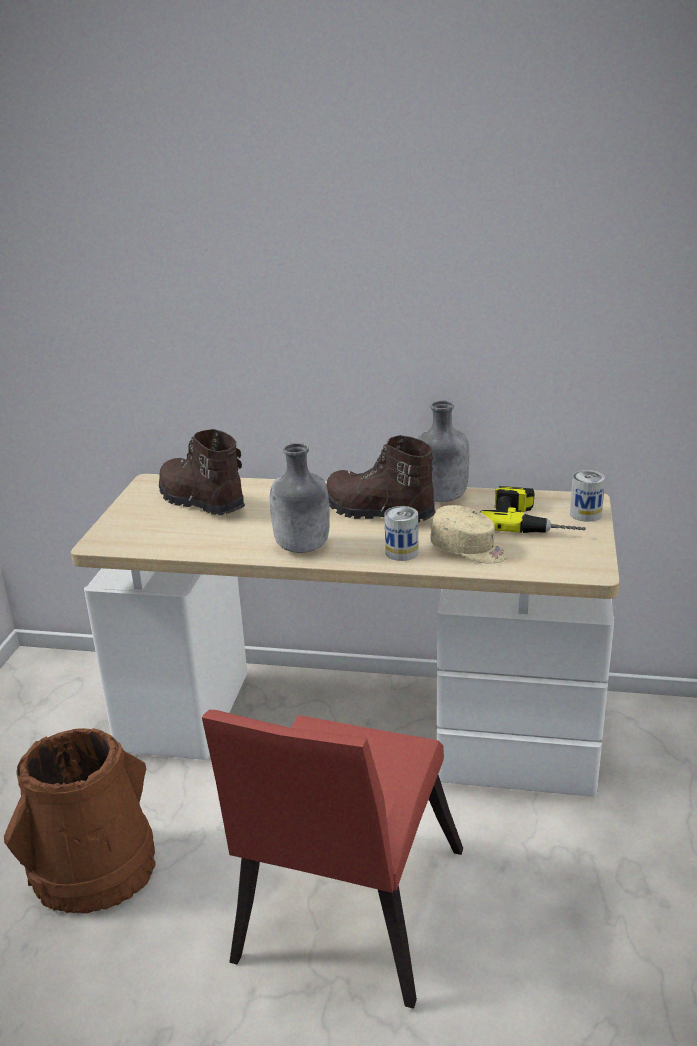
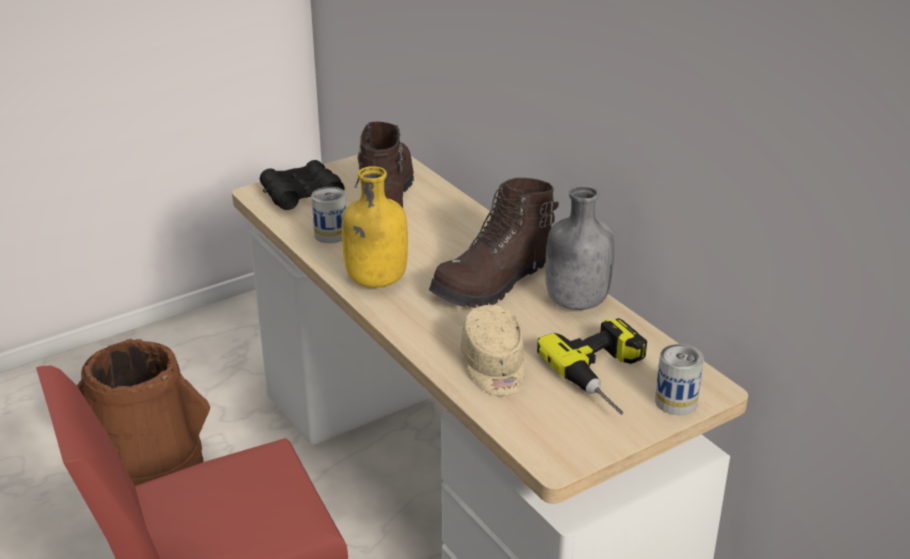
camera: 45 degrees right, 5 degrees up
grey bottle [270,443,330,553] -> yellow bottle [342,166,408,288]
brown boot [326,435,436,523] -> brown boot turned 120 degrees counterclockwise [429,178,559,308]
can [385,506,418,561] -> can moved to [311,187,347,243]
none -> black binoculars [260,160,345,210]

